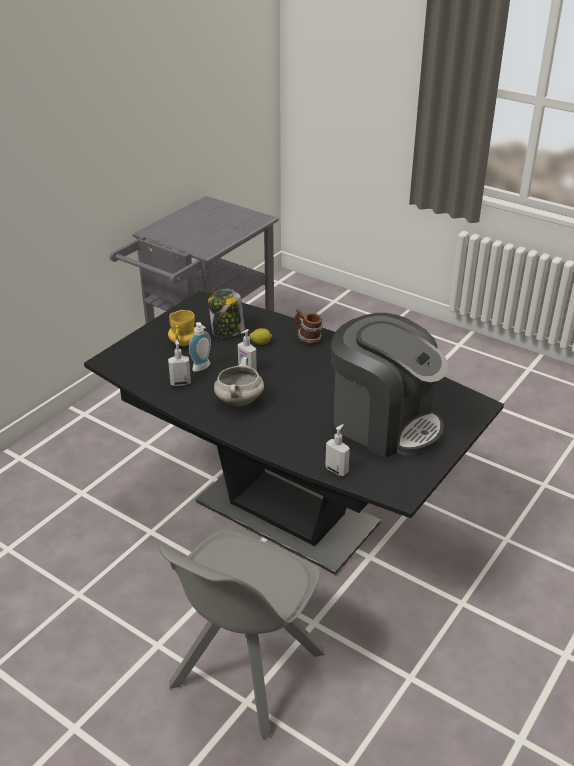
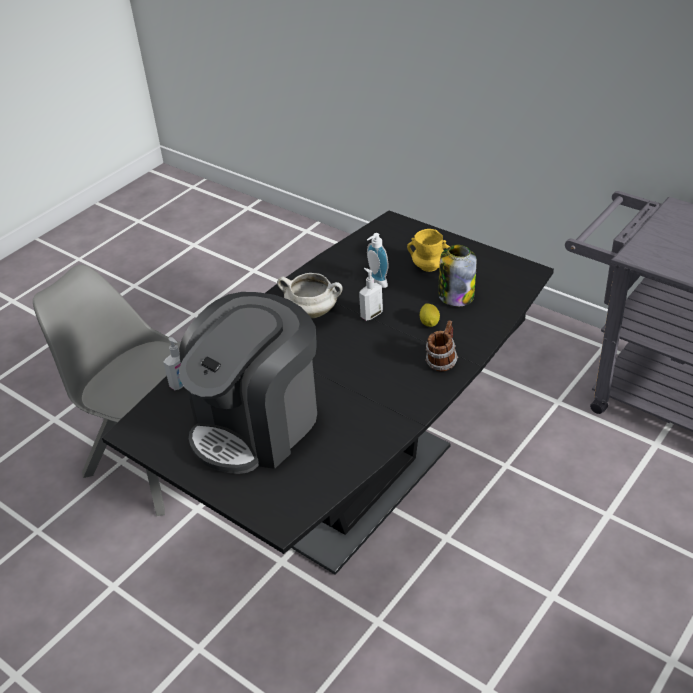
camera: 95 degrees right, 5 degrees up
soap dispenser [168,339,191,386] -> none

